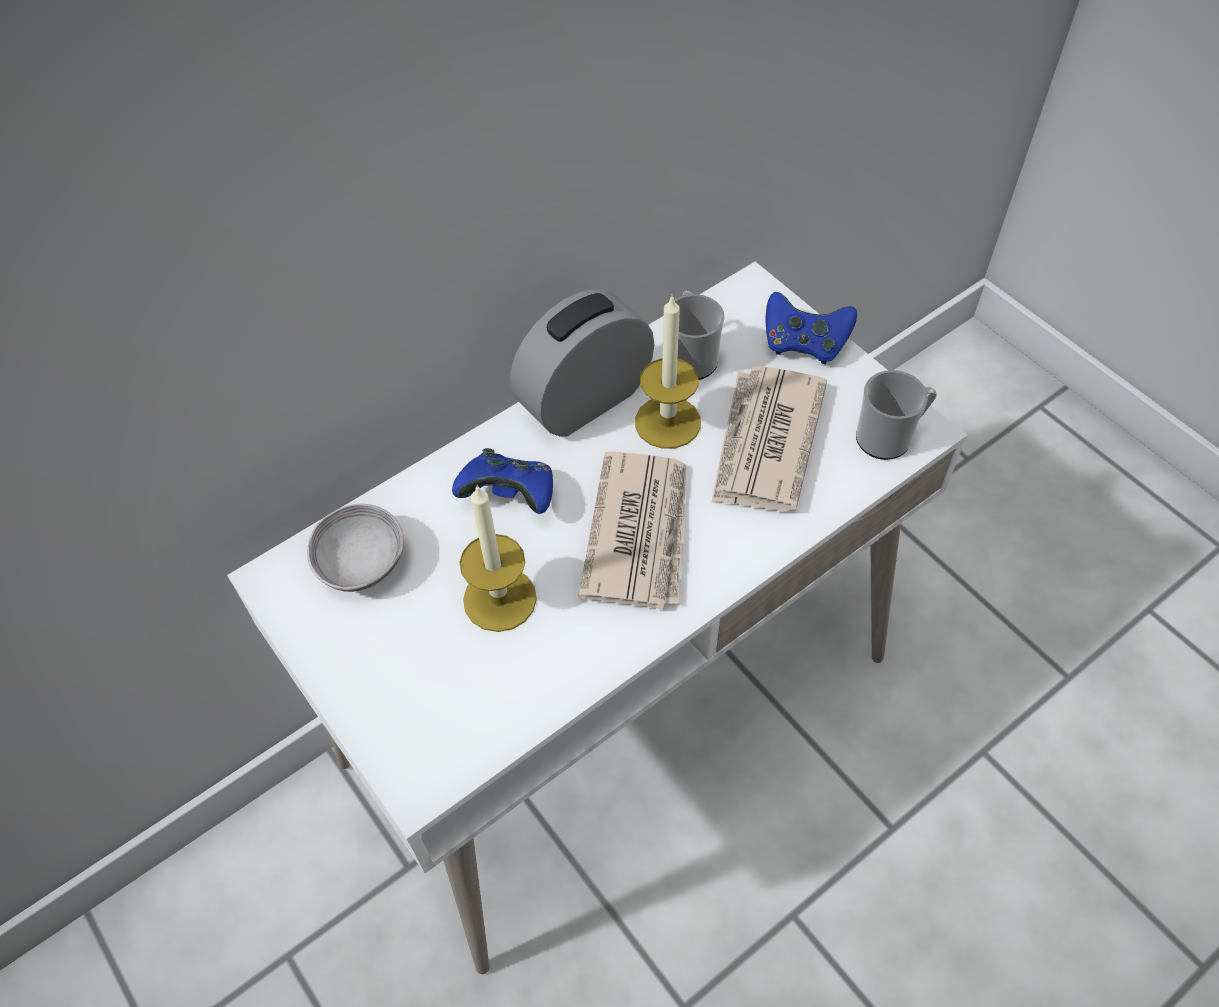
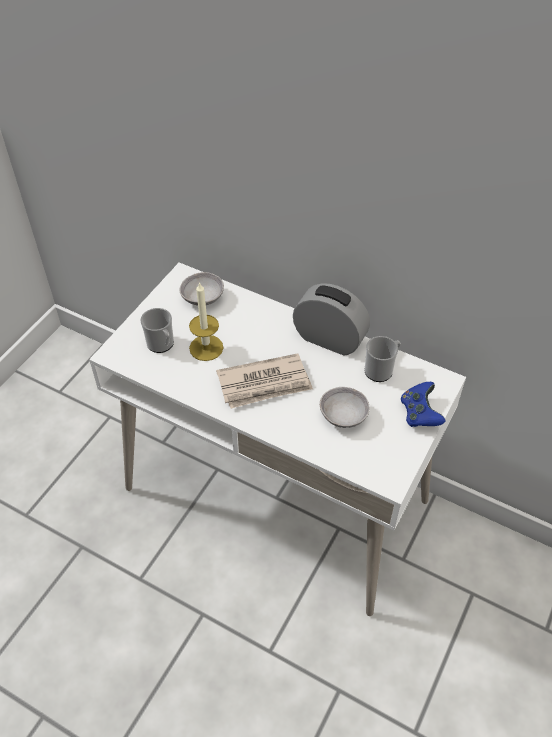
camera: 65 degrees right, 5 degrees down
blue game controller [452,448,553,514] -> none
candle [635,295,701,449] -> none
newspaper [711,366,827,511] -> grey bowl [320,387,370,428]
mug [856,370,937,460] -> mug moved to [140,308,174,353]

